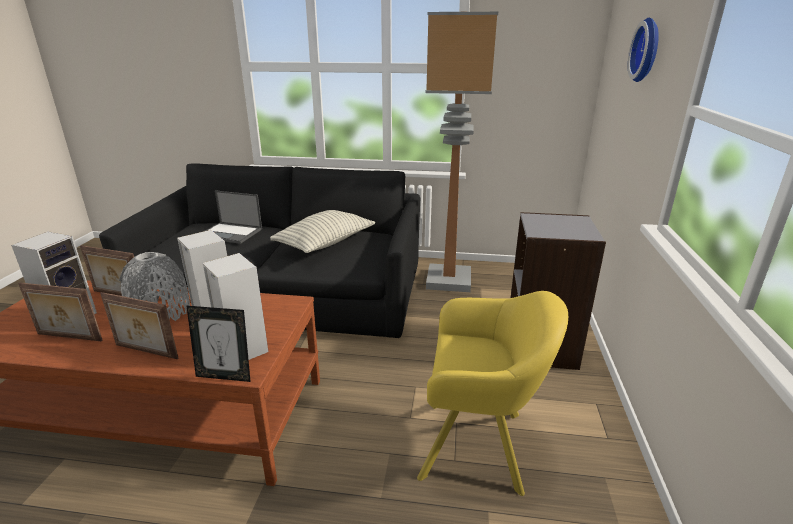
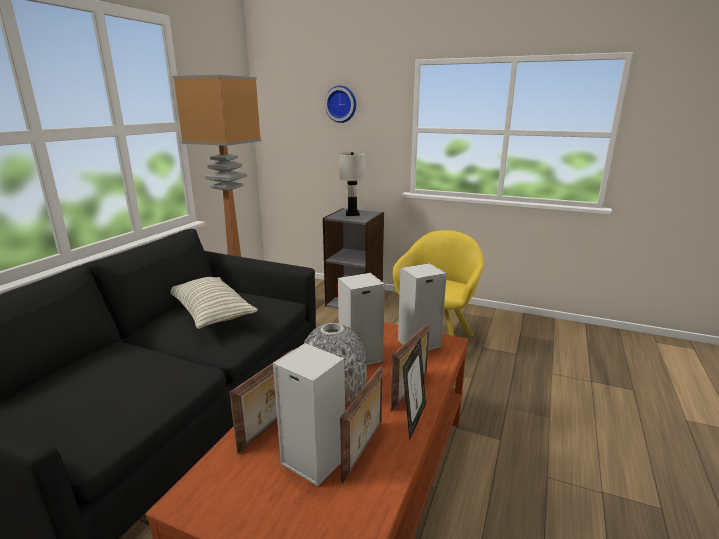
camera: 75 degrees left, 5 degrees down
picture frame [187,306,251,382] -> picture frame moved to [403,338,426,440]
laptop [203,190,262,244] -> none
none -> white table lamp [339,152,365,216]

